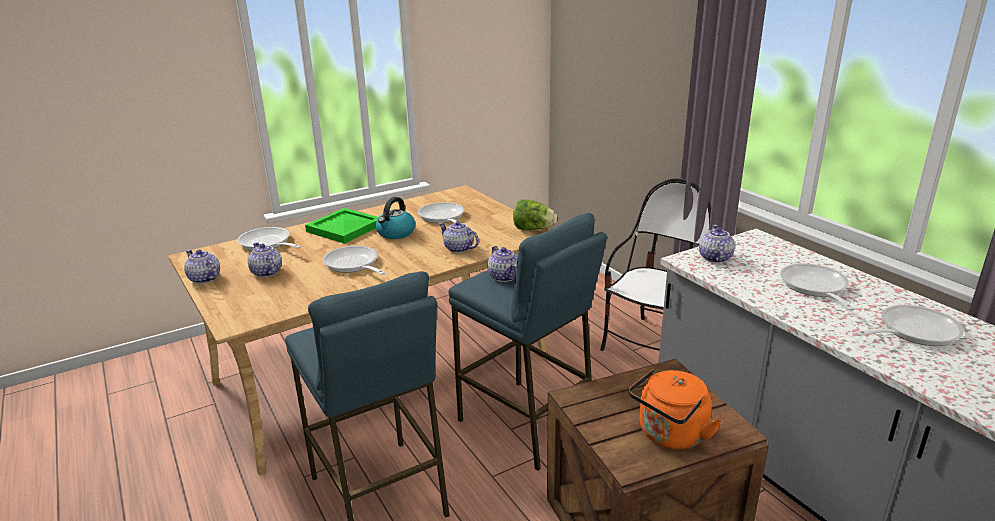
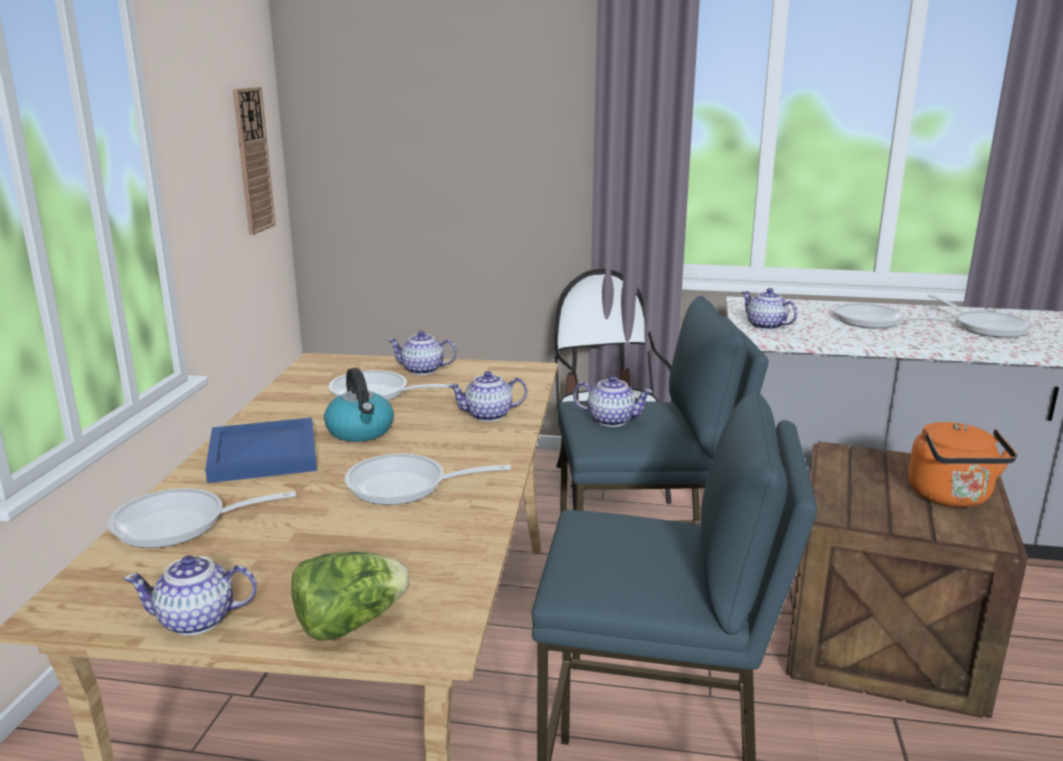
camera: 50 degrees left, 5 degrees down
teapot [248,242,282,277] -> teapot moved to [387,331,457,375]
green tray [305,208,378,244] -> blue tray [205,417,317,483]
lettuce [513,199,557,230] -> lettuce moved to [291,552,410,641]
frying pan [855,305,964,346] -> frying pan turned 135 degrees clockwise [928,294,1033,338]
none -> wall clock [233,87,276,235]

